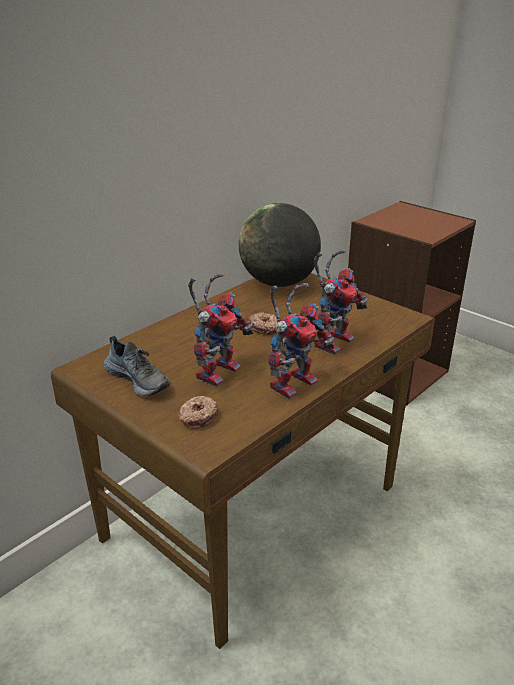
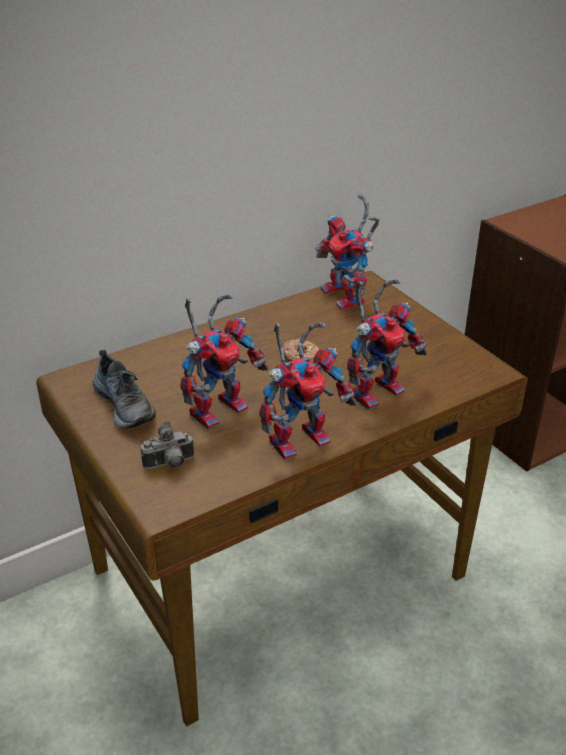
camera: 15 degrees right, 5 degrees up
donut [178,395,218,429] -> camera [141,421,194,469]
globe [239,203,321,287] -> toy robot [315,193,380,310]

